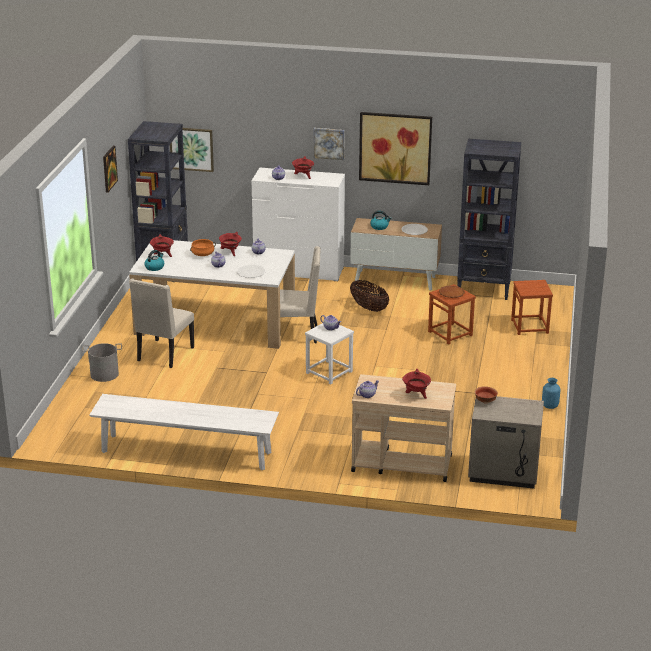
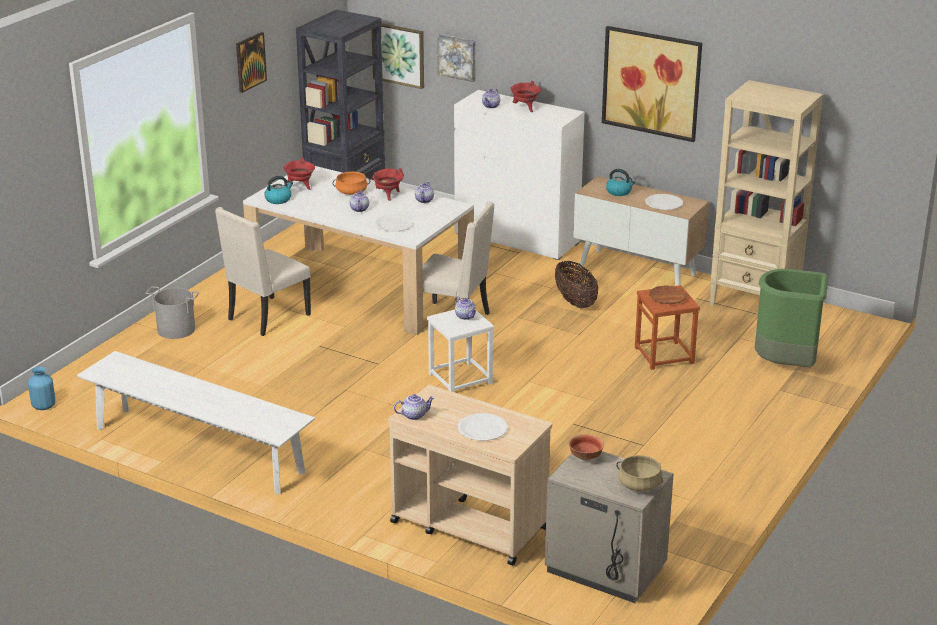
camera: 20 degrees right, 0 degrees up
picture [314,128,345,160] -> picture moved to [437,34,476,82]
red cooking pot [402,369,431,399] -> white plate [458,413,508,441]
black bookcase [457,139,521,300] -> beige bookcase [710,80,823,306]
brown stool [511,280,553,335] -> green trash can [755,269,828,367]
blue vase [542,378,560,409] -> blue vase moved to [28,366,55,410]
none -> beige cooking pot [616,455,663,491]

